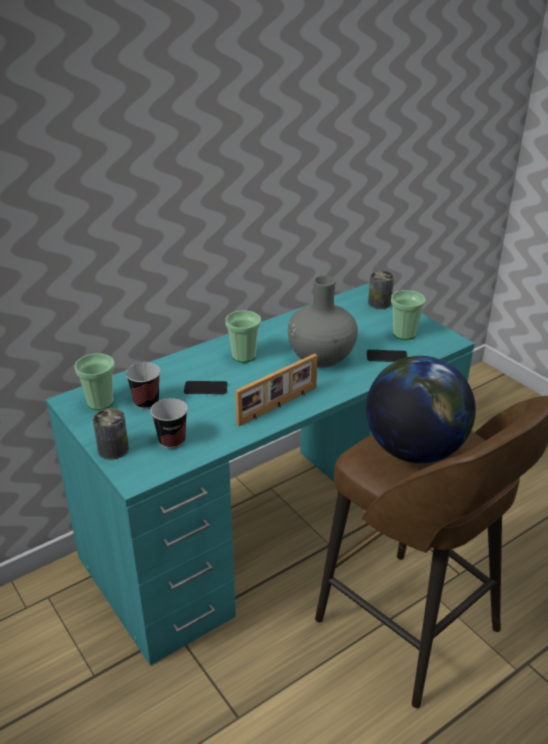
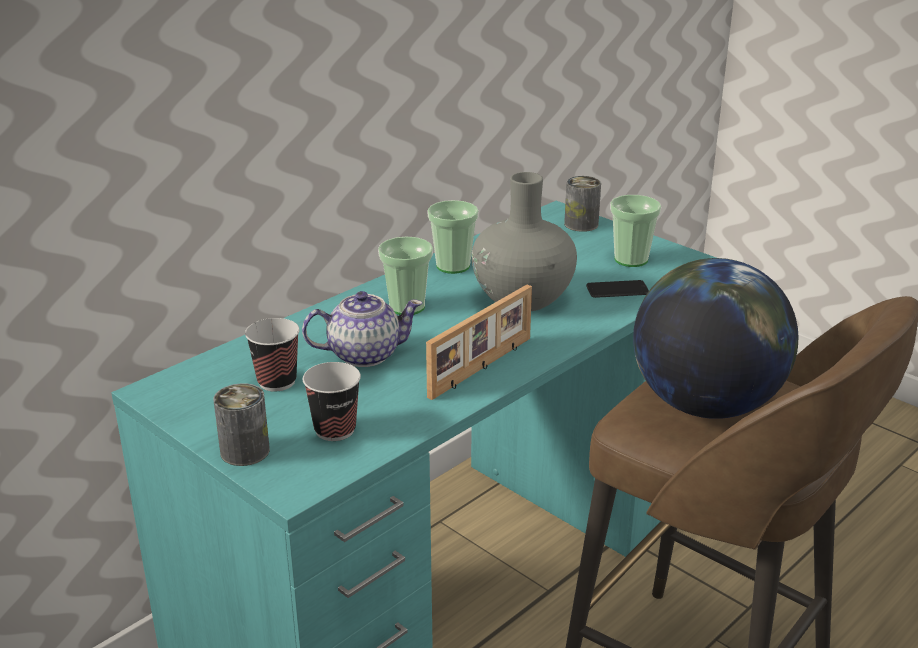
camera: 10 degrees left, 5 degrees down
cup [74,354,115,410] -> cup moved to [427,200,479,274]
phone [184,381,228,394] -> teapot [302,291,423,367]

